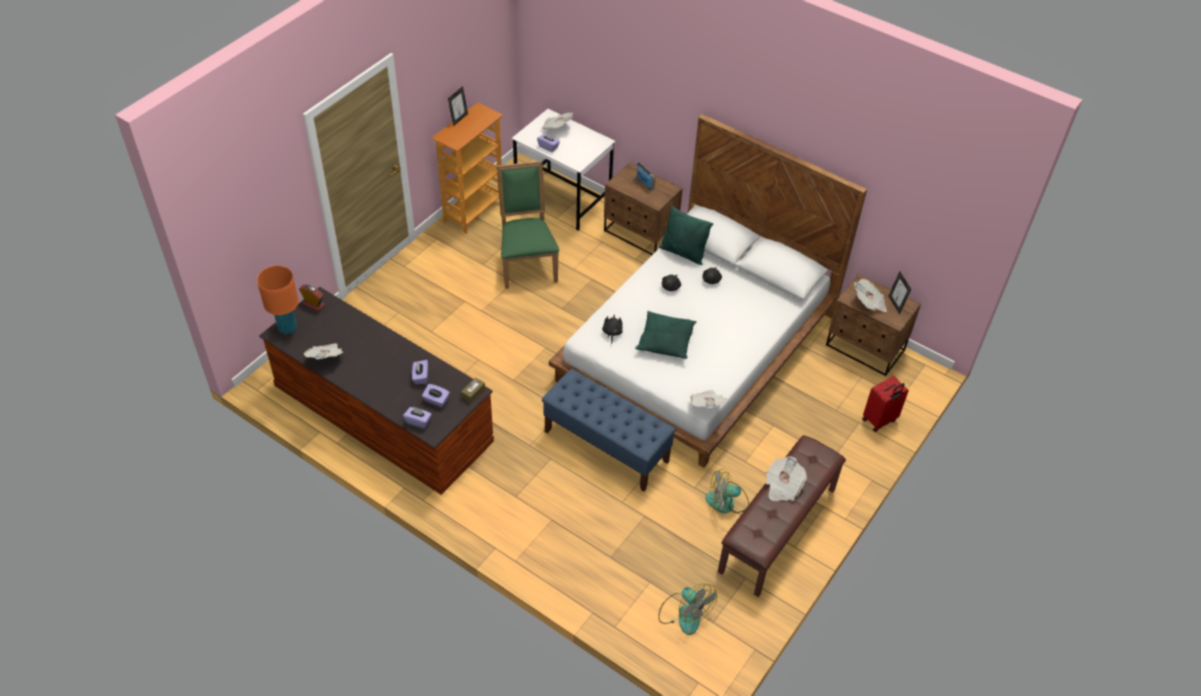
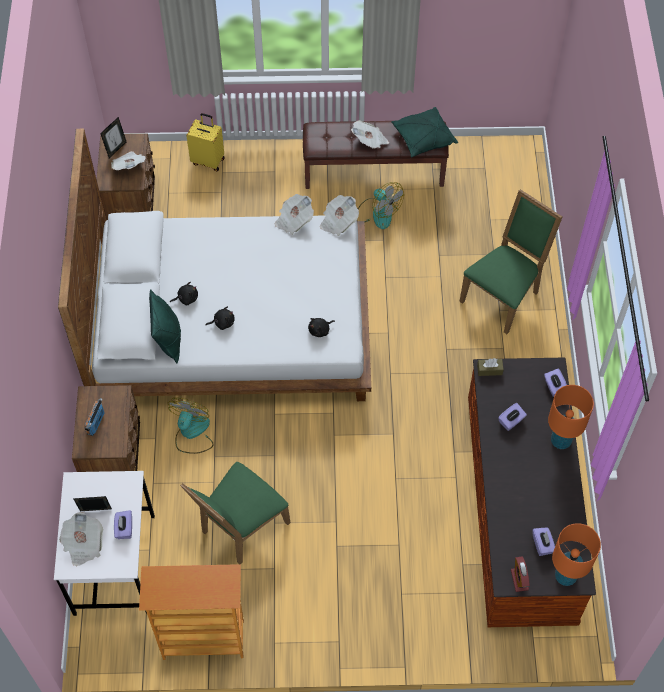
camera: 125 degrees left, 10 degrees up
newspaper [304,343,343,359] -> newspaper moved to [275,194,314,235]
purple tissue box [422,384,450,407] -> purple tissue box moved to [532,527,555,556]
picture frame [448,86,468,126] -> picture frame moved to [73,496,112,511]
blue bench [542,369,676,492] -> none
green pillow [635,311,697,359] -> green pillow moved to [391,107,458,157]
fan [658,584,717,635] -> fan moved to [168,398,214,454]
red suitcase [862,376,909,432] -> yellow suitcase [186,113,225,172]
none -> green chair [459,189,563,334]
none -> orange table lamp [548,385,594,449]

